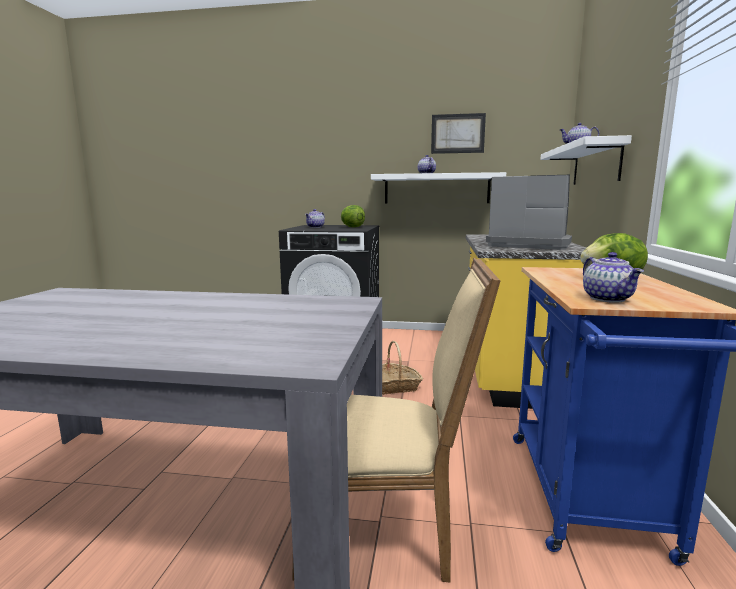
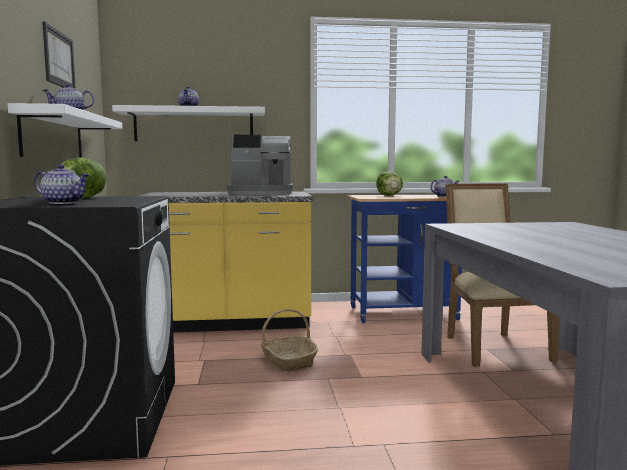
camera: 105 degrees left, 5 degrees down
coffee machine [486,175,572,250] -> coffee machine turned 105 degrees counterclockwise [227,135,293,195]

